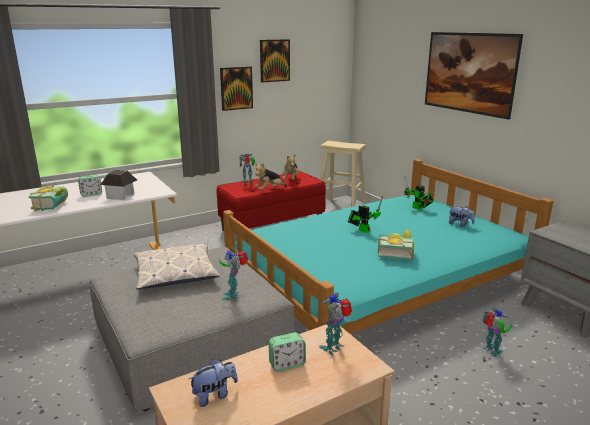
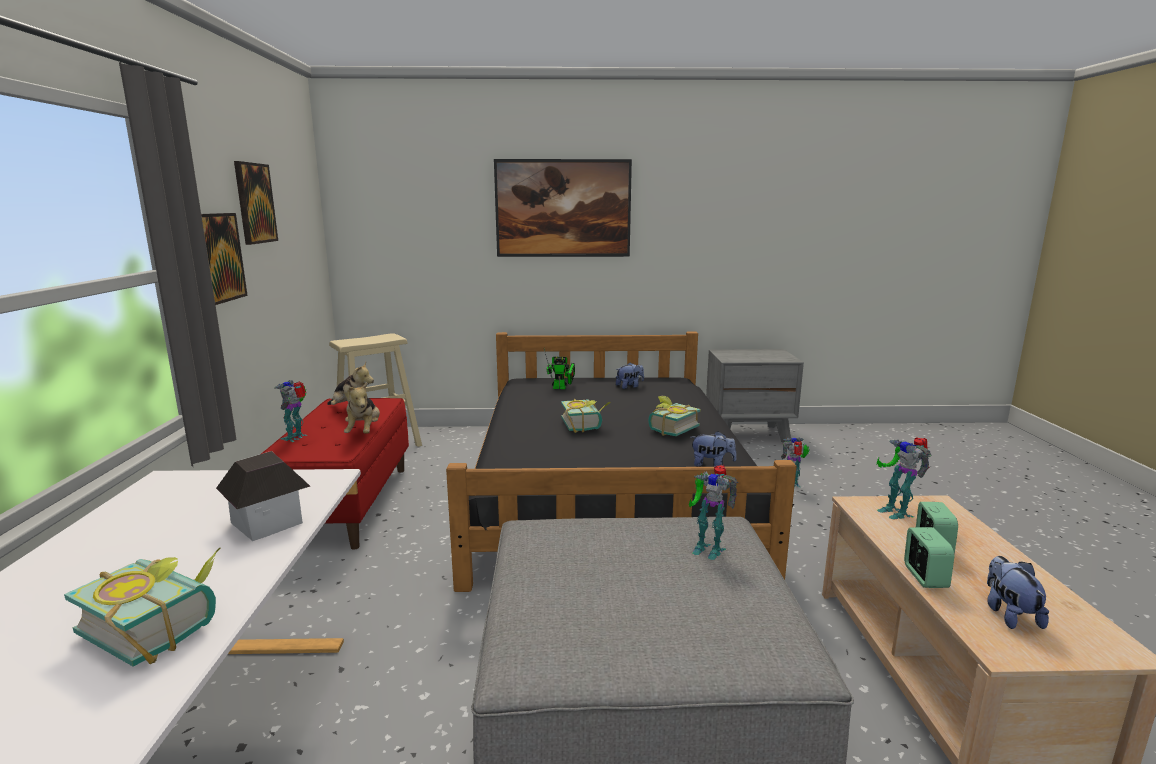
camera: 60 degrees left, 5 degrees down
alarm clock [78,175,102,197] -> alarm clock moved to [904,527,954,588]
pillow [134,243,220,290] -> none
turquoise bed [223,159,553,334] -> black bed [446,331,796,592]
toy robot [348,196,383,233] -> book [561,399,611,433]
none -> plush toy [690,431,737,467]

